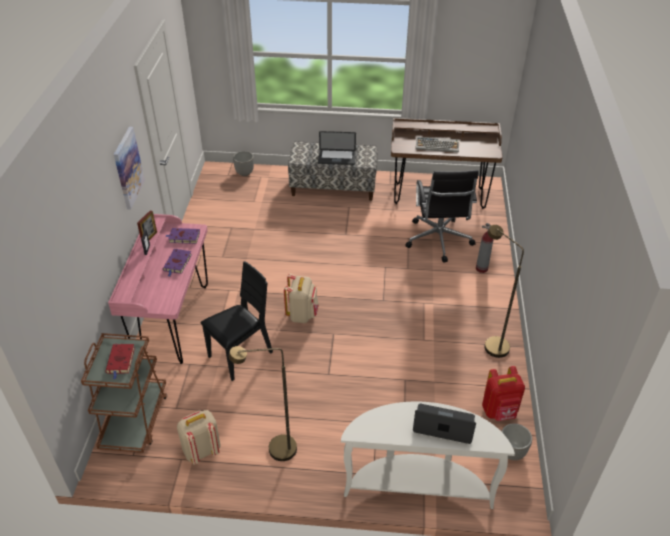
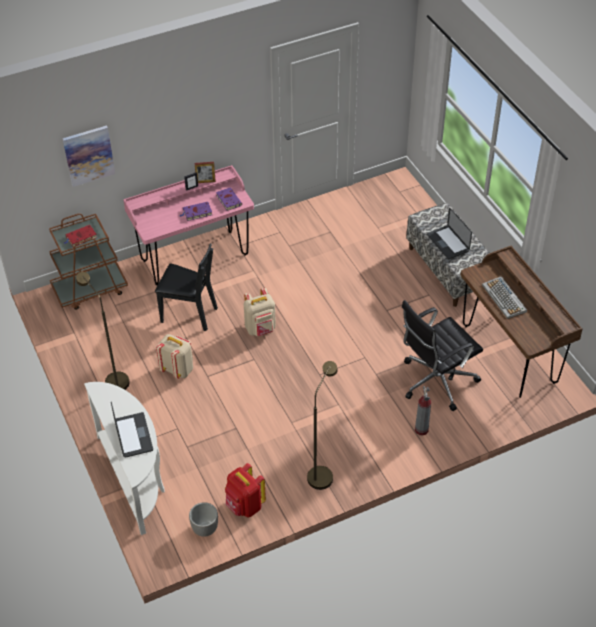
camera: 60 degrees right, 5 degrees up
picture [114,126,145,210] -> picture moved to [63,125,115,187]
beige backpack [177,410,220,465] -> beige backpack moved to [156,334,193,379]
planter [233,151,254,176] -> none

